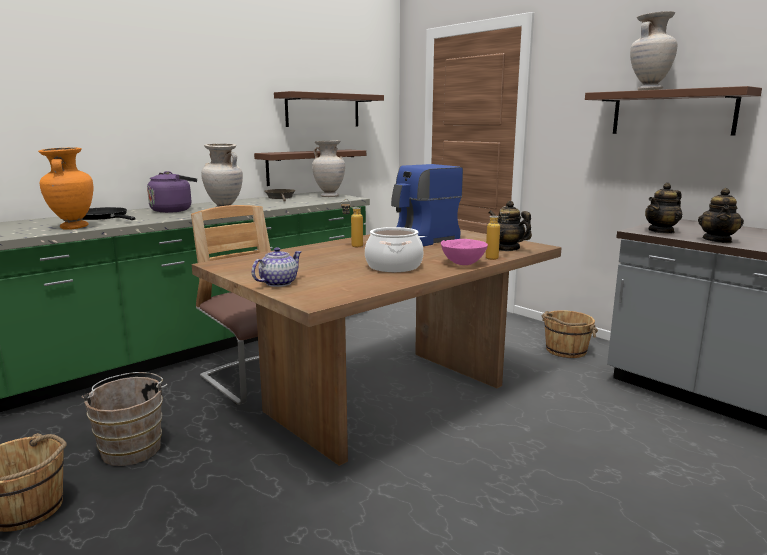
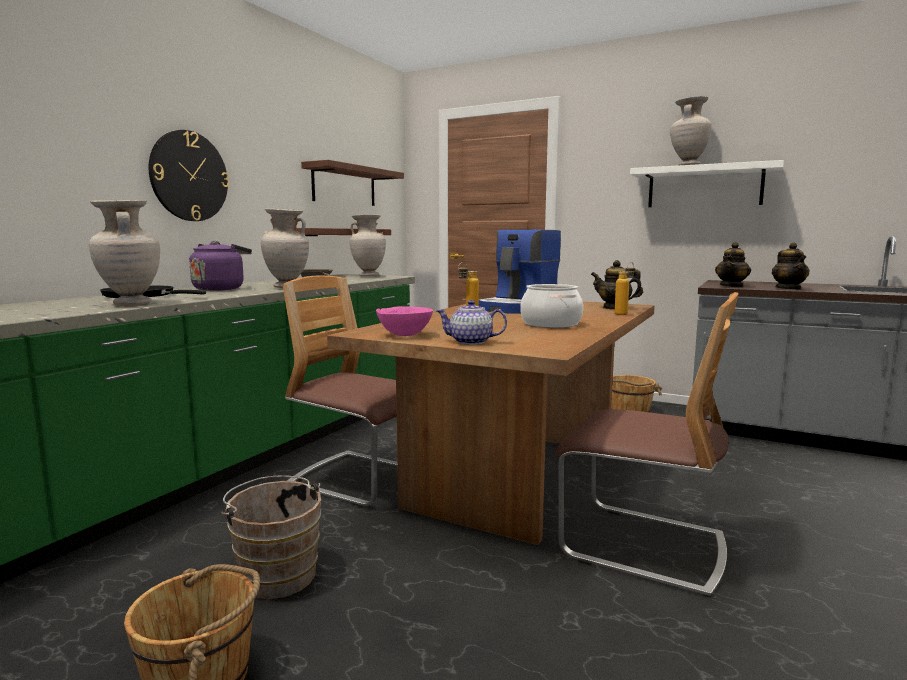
camera: 20 degrees left, 5 degrees down
orange vase [38,148,93,230] -> beige vase [89,200,160,306]
teapot [252,247,301,287] -> teapot turned 105 degrees counterclockwise [436,300,507,345]
pink bowl [441,239,488,265] -> pink bowl moved to [376,306,433,336]
brown shelf [585,86,762,136] -> white shelf [630,160,784,207]
none -> wall clock [149,130,229,221]
none -> chair [556,292,739,598]

